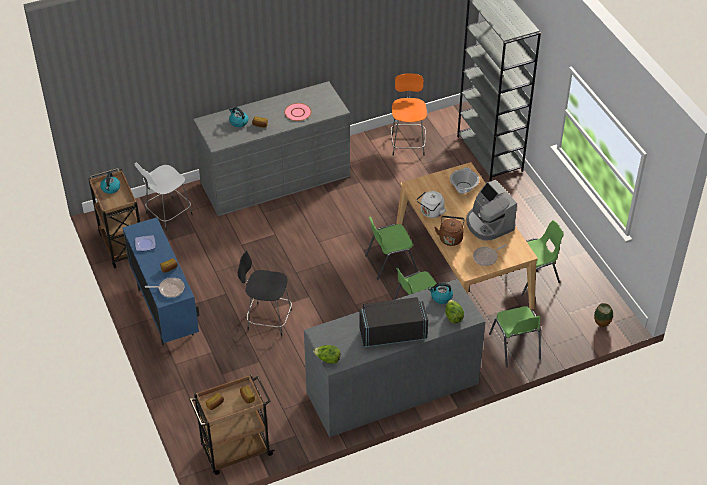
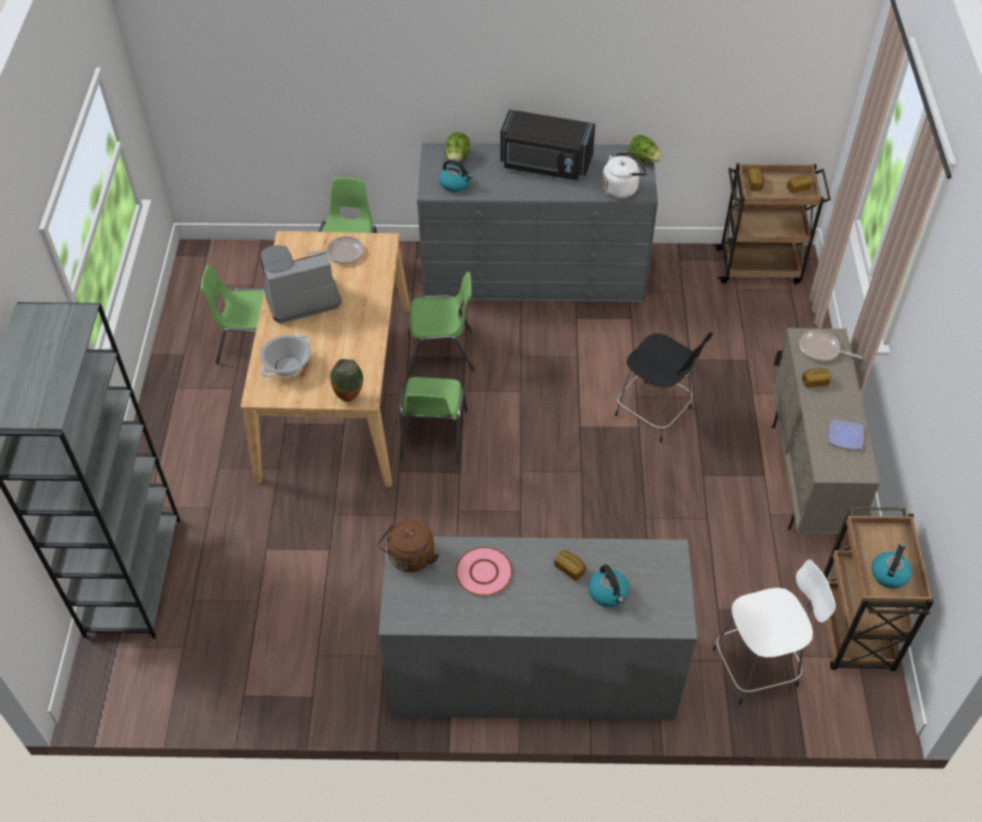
camera: 155 degrees left, 5 degrees up
blue cabinet [123,217,199,345] -> beige cabinet [772,328,880,534]
green chair [365,217,418,280] -> green chair turned 90 degrees clockwise [399,377,468,465]
orange stool [390,73,427,156] -> none
white kettle [417,191,446,218] -> white kettle moved to [602,152,647,198]
brown kettle [434,216,465,246] -> brown kettle moved to [378,519,439,572]
coffee machine [466,180,517,241] -> coffee machine turned 105 degrees counterclockwise [260,245,342,323]
vase [594,303,613,327] -> vase moved to [330,359,363,402]

